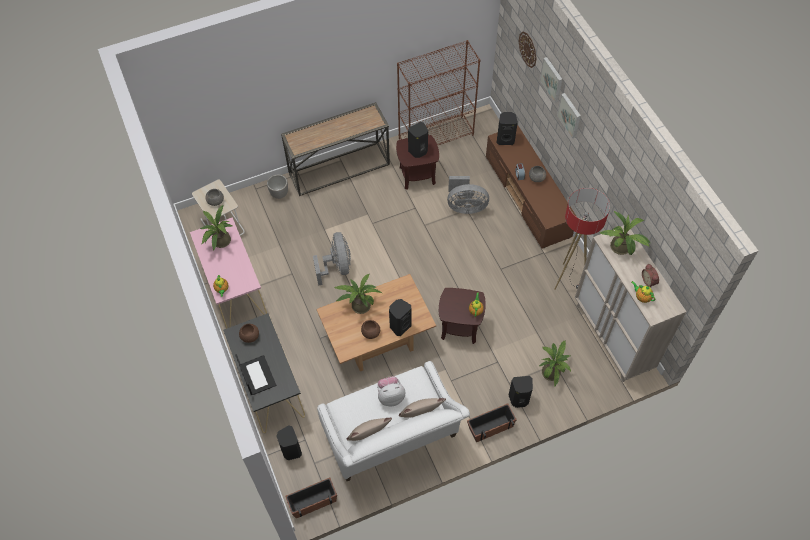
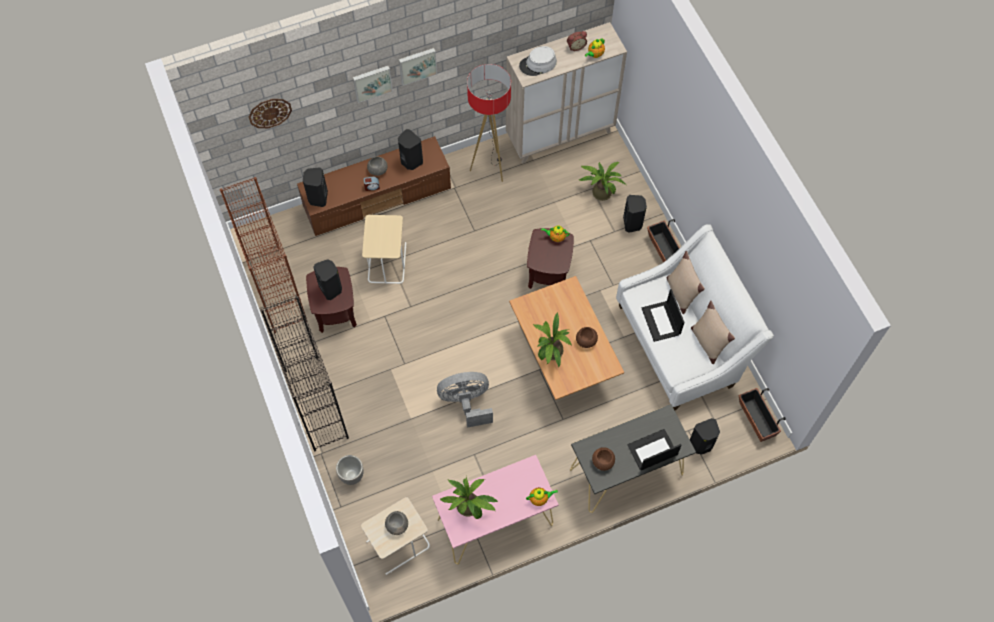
camera: 90 degrees left, 5 degrees up
console table [281,102,390,196] -> black bookcase [260,296,349,451]
plush toy [377,376,406,406] -> laptop [642,289,684,342]
black speaker [389,299,412,336] -> black speaker moved to [398,129,423,170]
grey fan [447,176,489,214] -> beige side table [362,215,406,284]
picture [540,57,563,102] -> picture moved to [399,48,437,86]
potted plant [600,211,651,255] -> grey hat [519,46,557,76]

